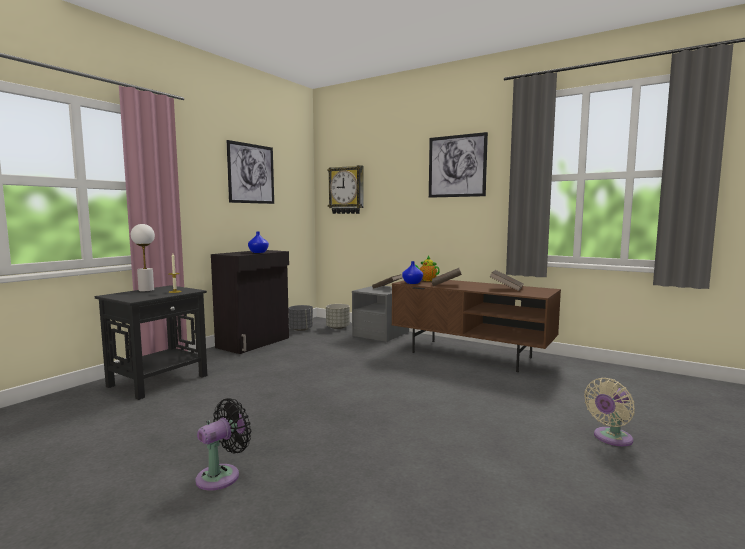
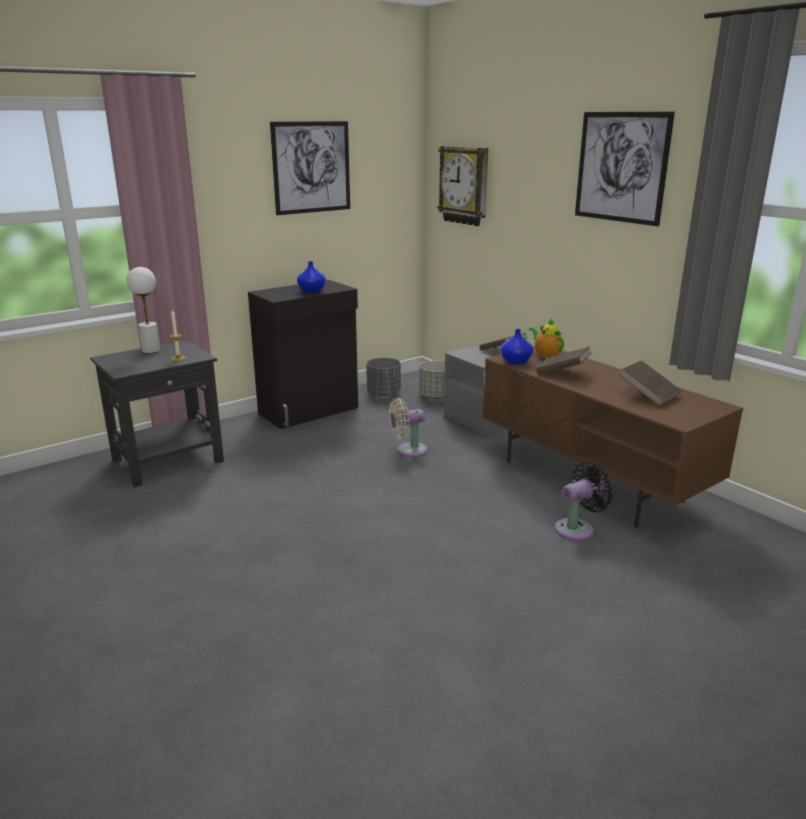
camera: 20 degrees right, 15 degrees up
black fan [196,398,251,491] -> black fan moved to [555,461,613,541]
beige fan [584,378,635,446] -> beige fan moved to [389,398,428,457]

